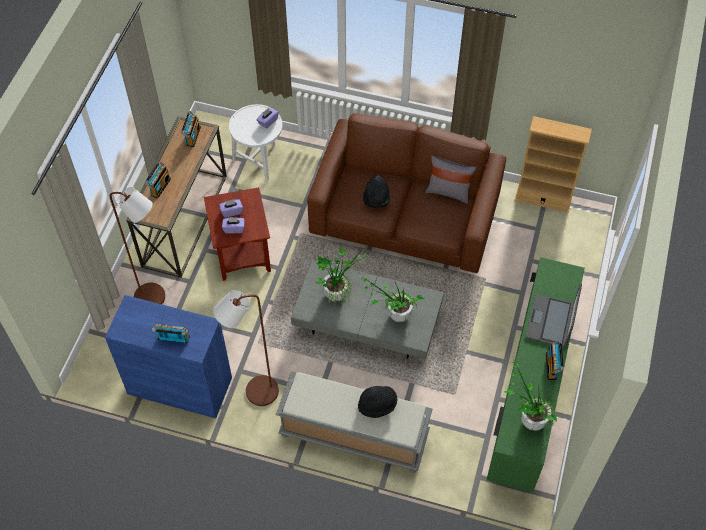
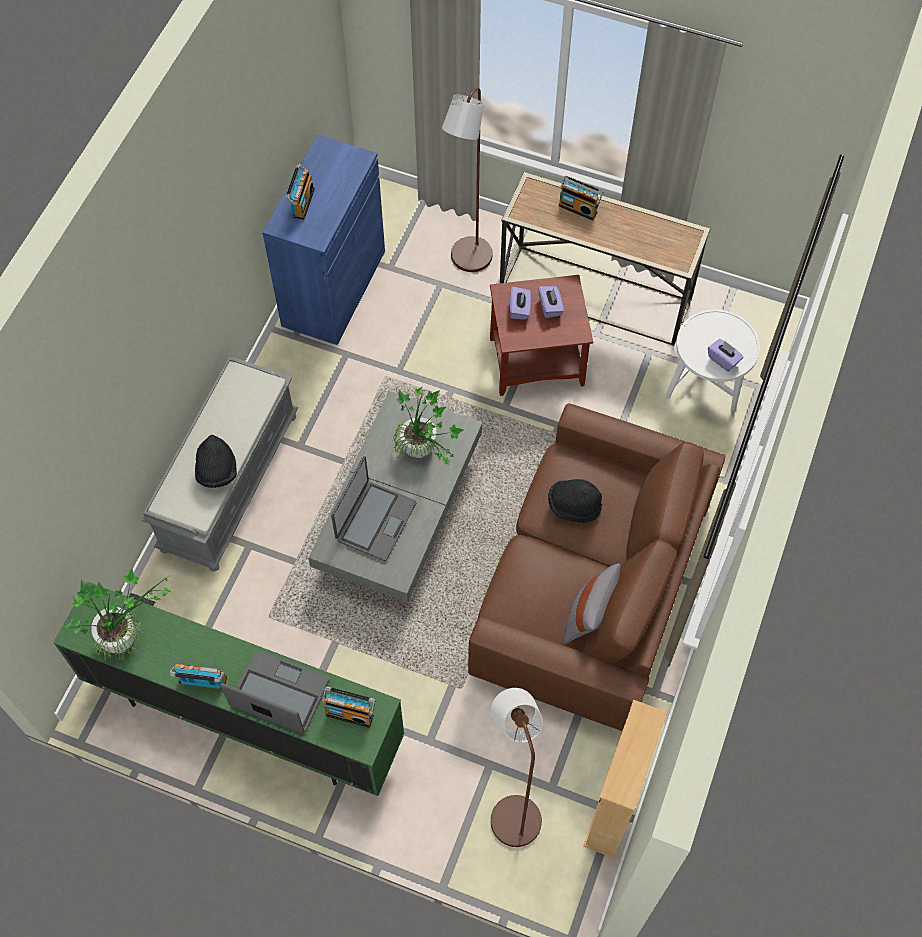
camera: 95 degrees right, 5 degrees up
radio [181,111,201,147] -> radio moved to [322,687,375,728]
brown floor lamp [213,290,279,406] -> brown floor lamp moved to [490,688,543,847]
potted plant [361,276,424,322] -> laptop [331,456,416,561]

